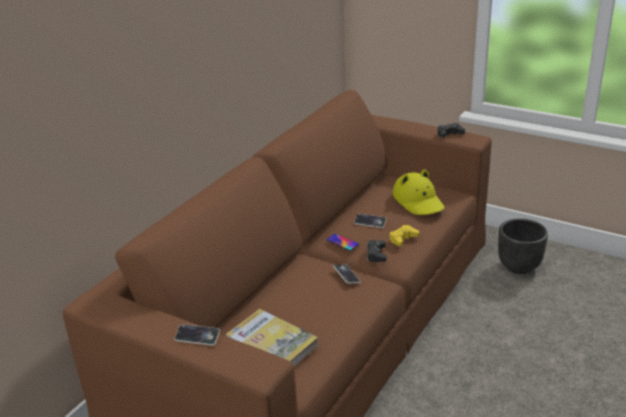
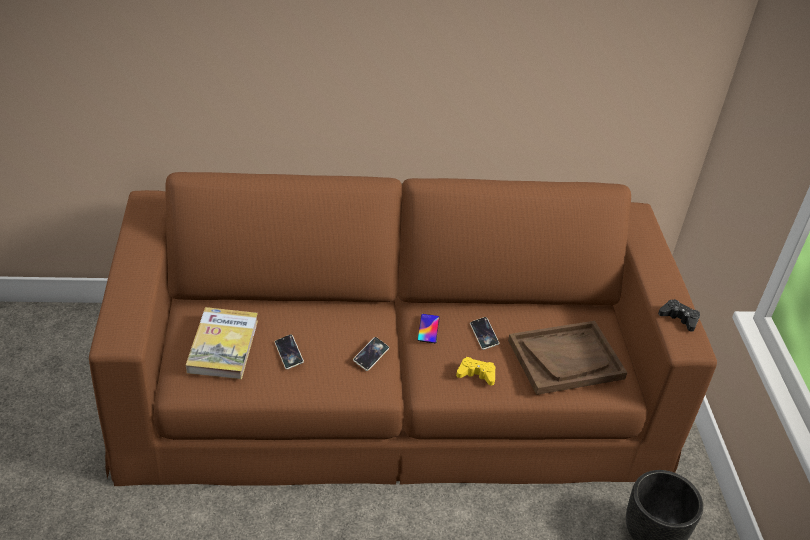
camera: 50 degrees right, 10 degrees up
phone [174,324,220,346] -> phone moved to [275,334,304,369]
black game controller [366,240,387,262] -> none
yellow hat [392,169,444,215] -> brown tray [508,321,627,395]

